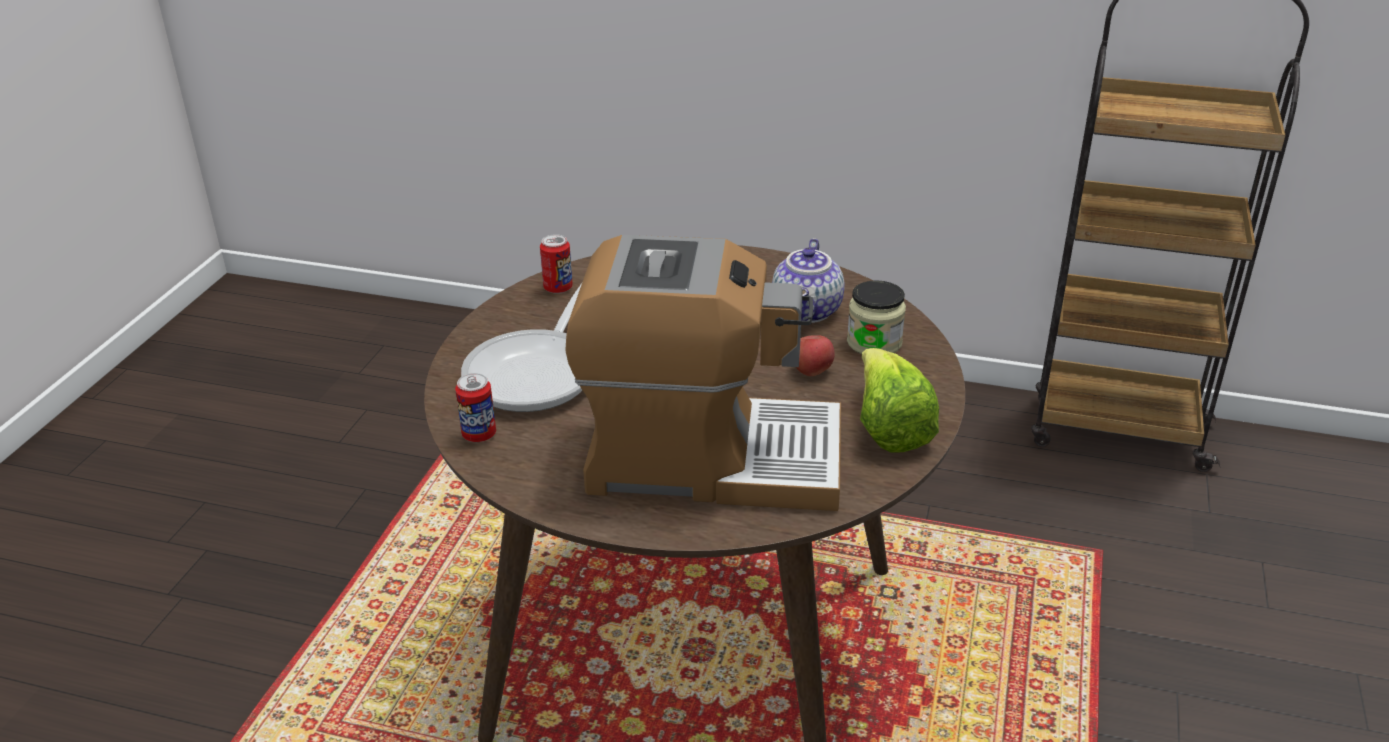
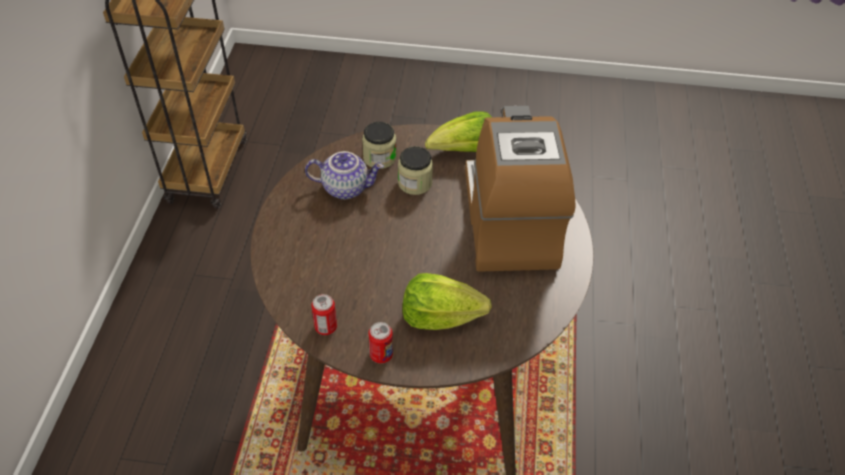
camera: 100 degrees left, 15 degrees up
can [455,373,496,442] -> can moved to [368,322,393,363]
frying pan [461,284,582,412] -> lettuce [402,273,492,330]
apple [796,335,835,376] -> jar [398,146,433,195]

